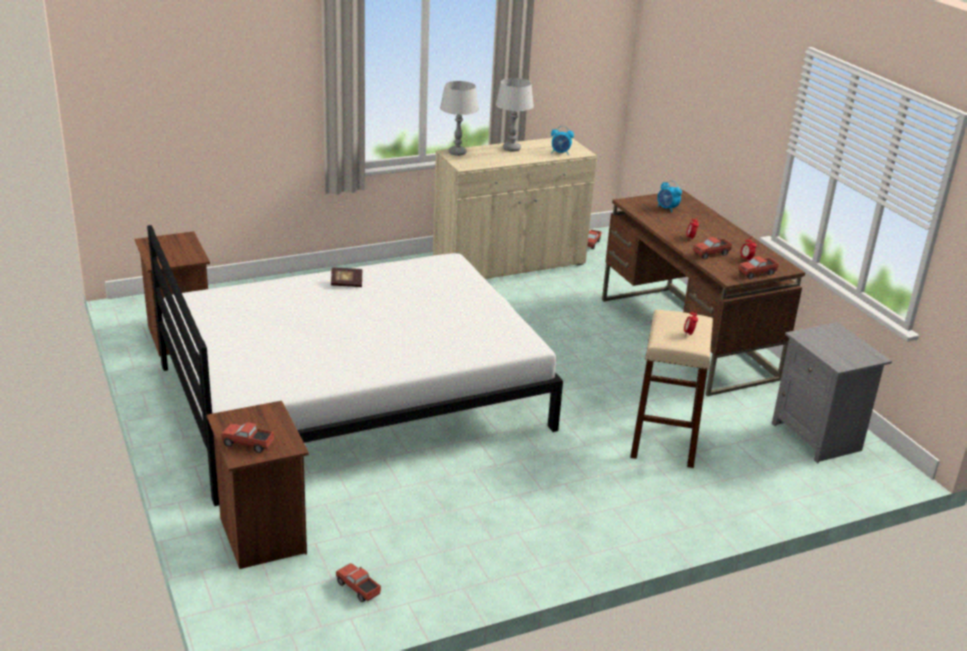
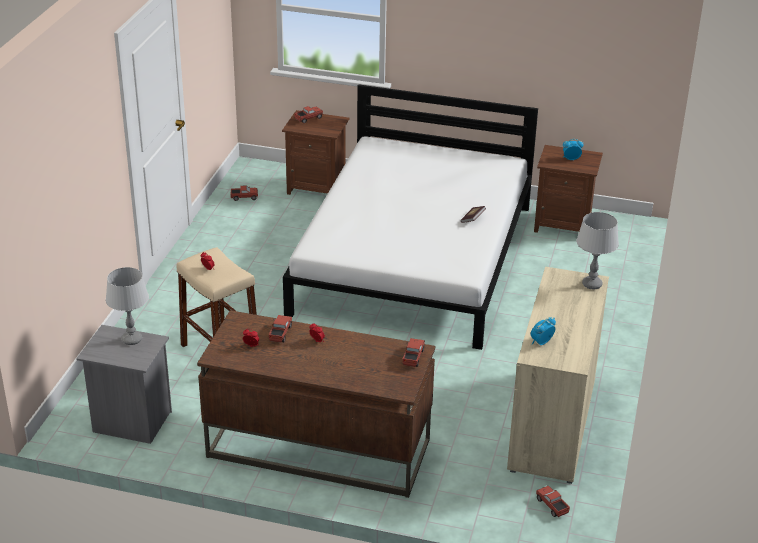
camera: 130 degrees right, 5 degrees up
grey table lamp [496,78,534,152] -> grey table lamp moved to [106,267,149,345]
alarm clock [657,181,682,213] -> alarm clock moved to [563,139,583,160]
toy truck [738,256,778,279] -> toy truck moved to [402,338,425,367]

